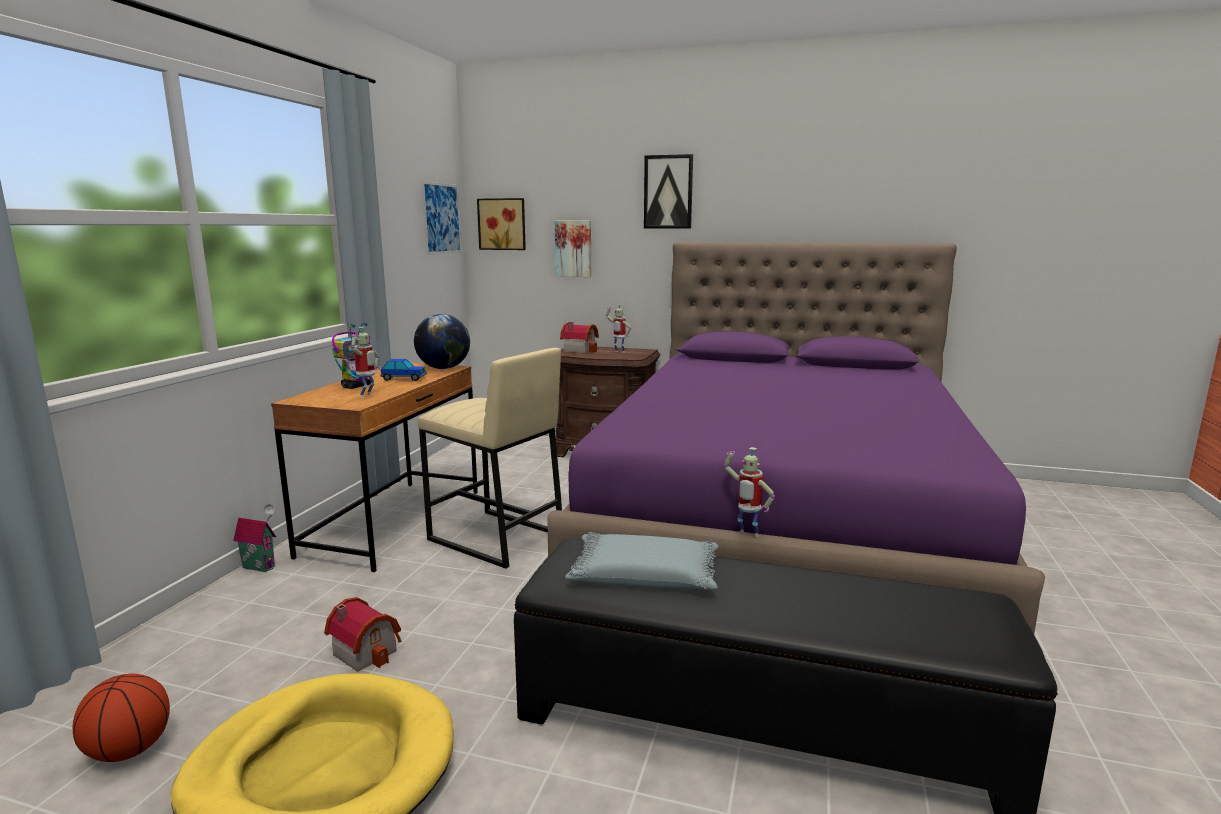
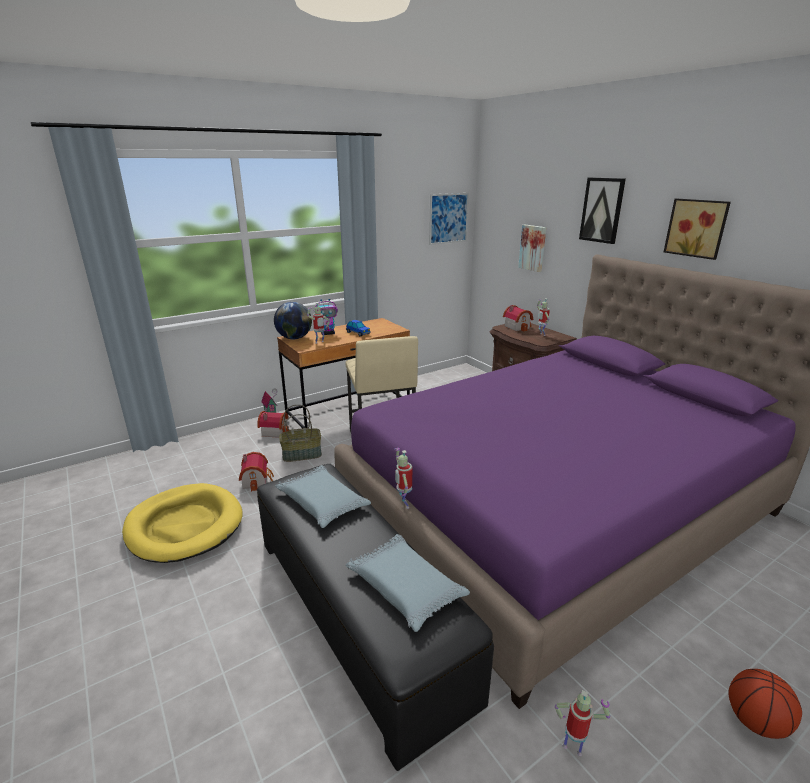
camera: 40 degrees right, 10 degrees up
basketball [72,674,170,762] -> basketball moved to [728,669,802,739]
globe [414,314,470,369] -> globe moved to [274,302,312,339]
picture [477,198,526,250] -> picture moved to [664,199,731,260]
none -> toy house [258,411,289,438]
none -> basket [279,404,322,462]
none -> blue pillow [346,534,470,632]
none -> toy robot [555,690,610,756]

